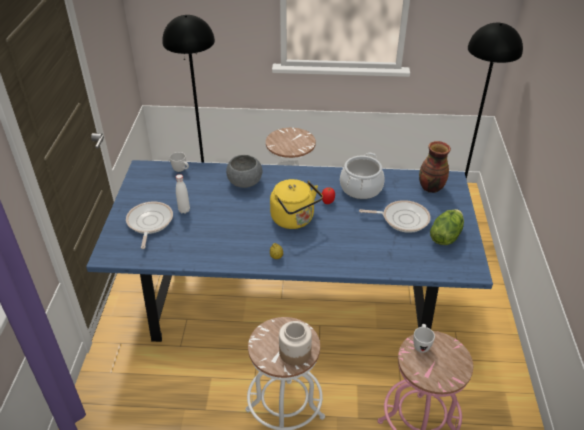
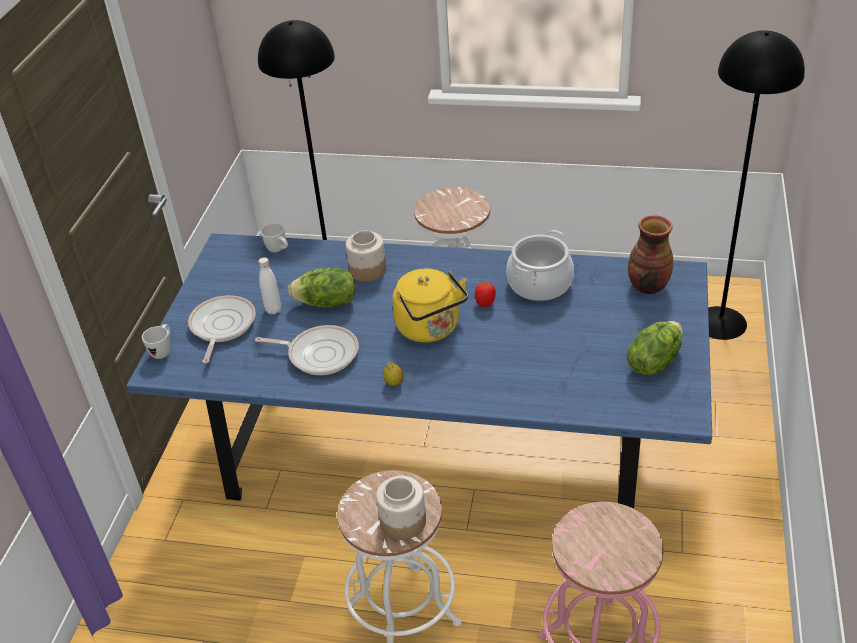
camera: 10 degrees right, 0 degrees up
grey bowl [226,155,262,188] -> jar [346,230,386,282]
frying pan [359,200,431,233] -> frying pan moved to [255,325,359,375]
white mug [413,324,435,353] -> white mug moved to [142,324,170,359]
none -> lettuce [288,267,355,308]

